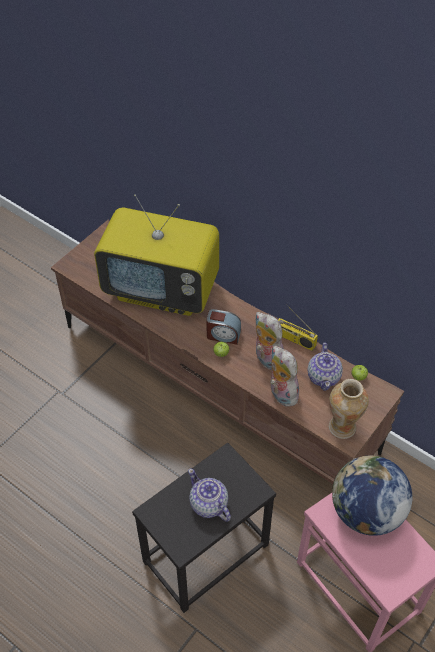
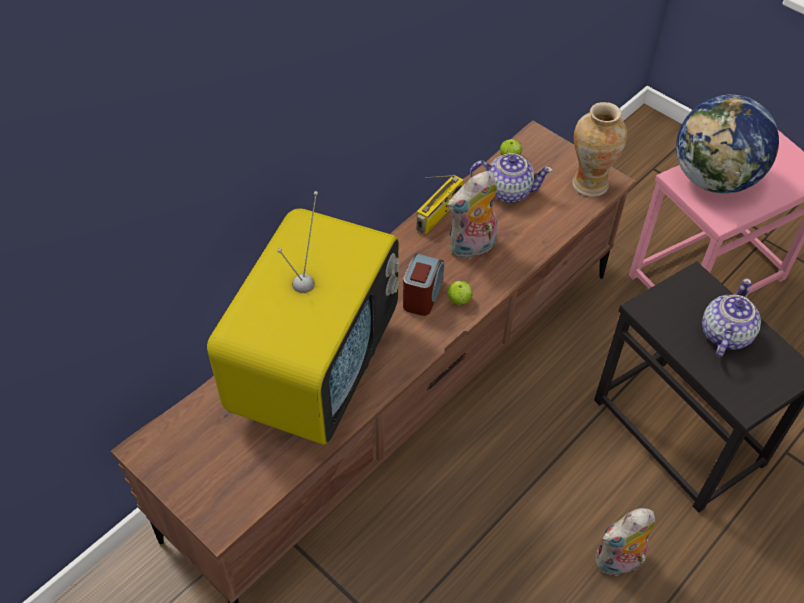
camera: 85 degrees left, 0 degrees up
teapot [188,468,231,522] -> teapot turned 150 degrees clockwise [702,278,761,357]
plush toy [270,346,299,407] -> plush toy moved to [596,508,655,576]

